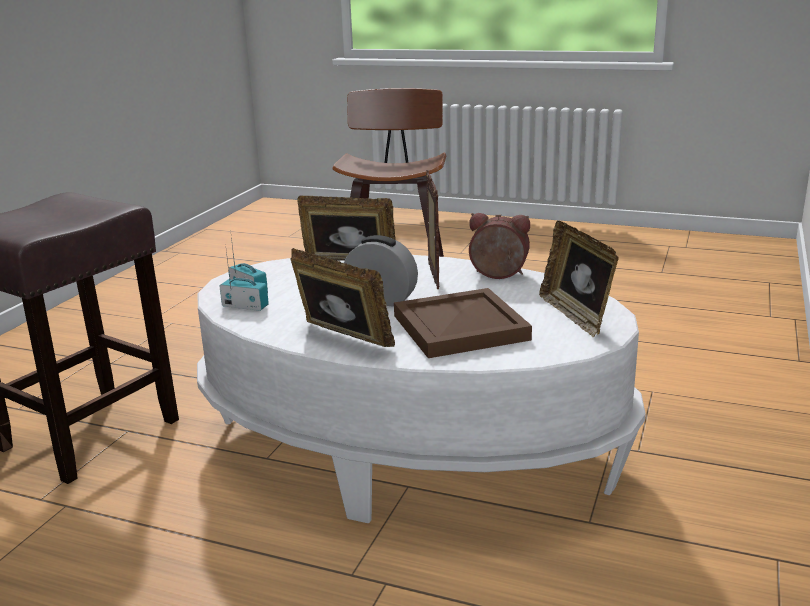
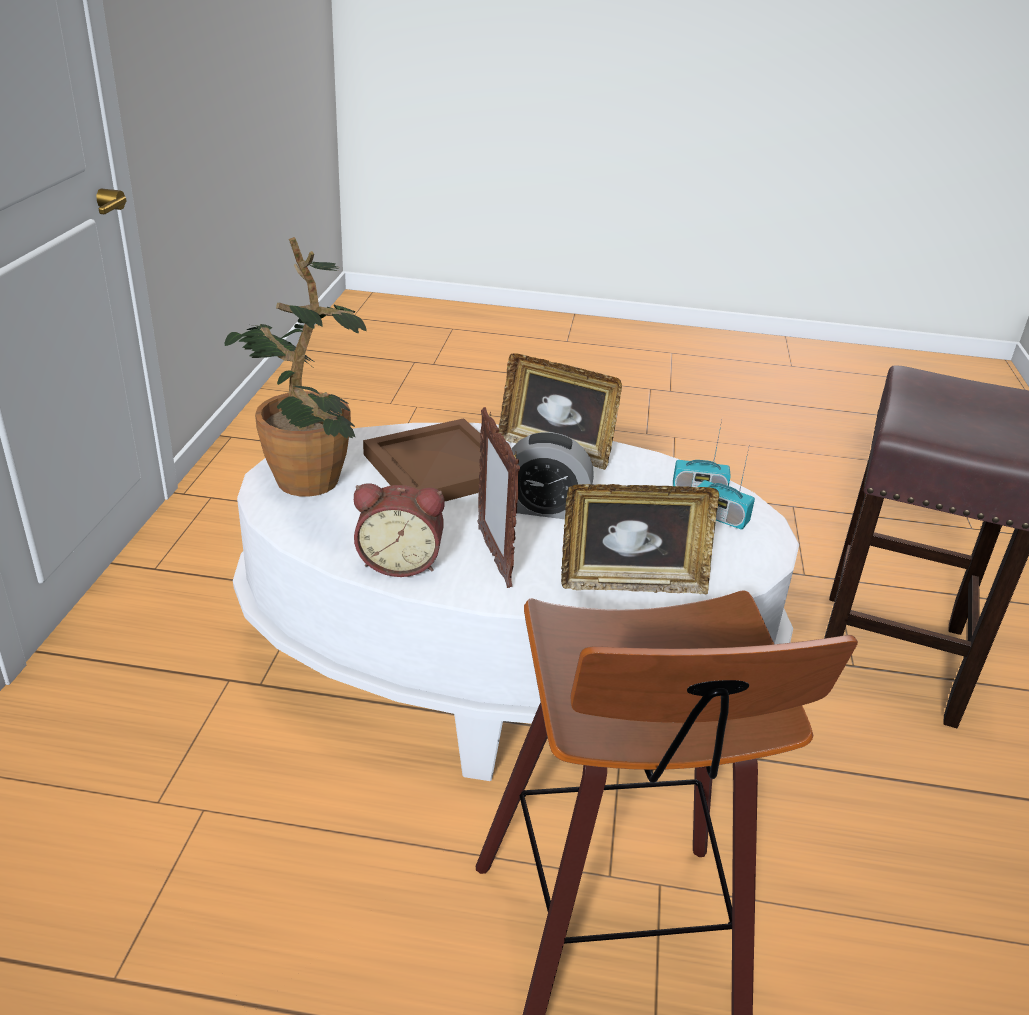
camera: 165 degrees right, 10 degrees up
picture frame [539,221,619,337] -> potted plant [224,237,367,497]

